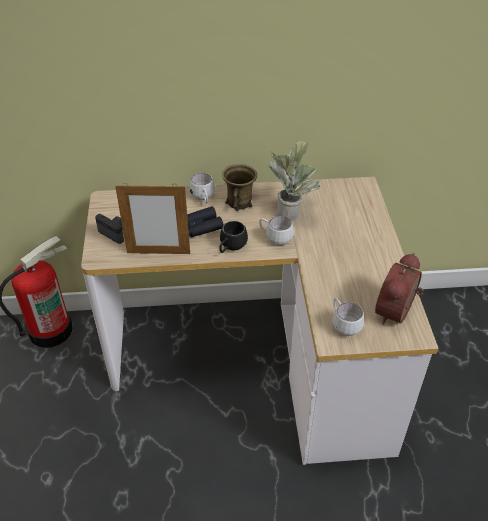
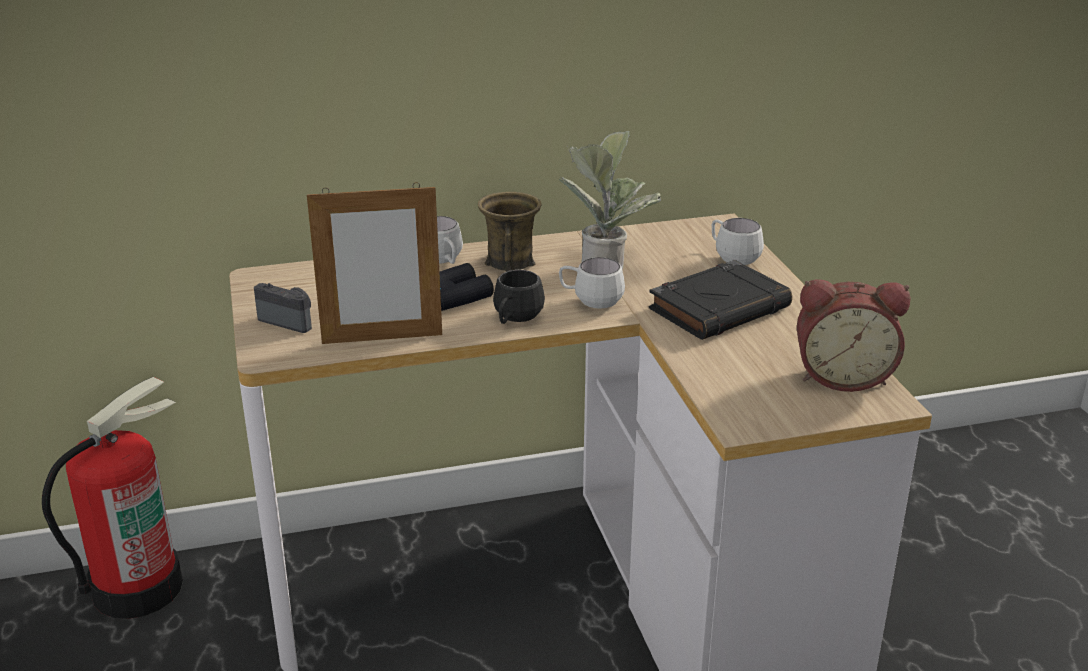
camera: 10 degrees left, 15 degrees down
white mug [332,298,364,336] -> white mug moved to [712,218,764,265]
alarm clock [375,253,424,325] -> alarm clock turned 105 degrees counterclockwise [797,279,910,392]
none -> black book [649,260,792,340]

